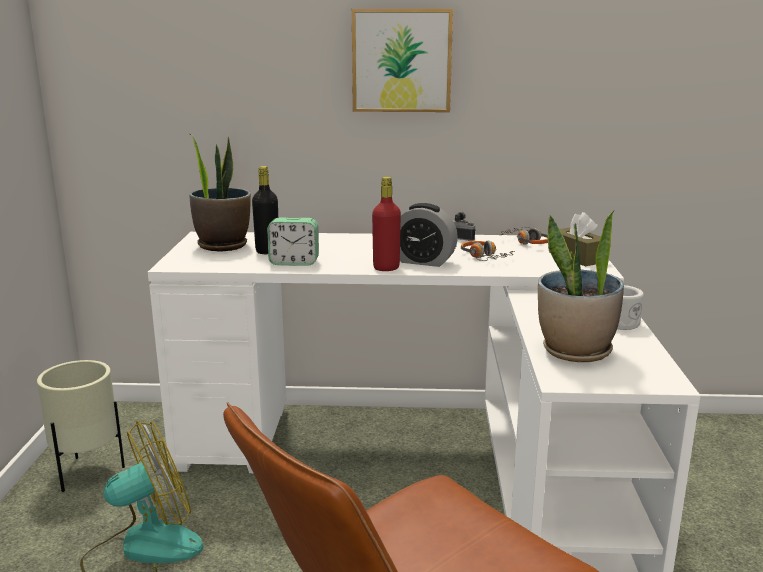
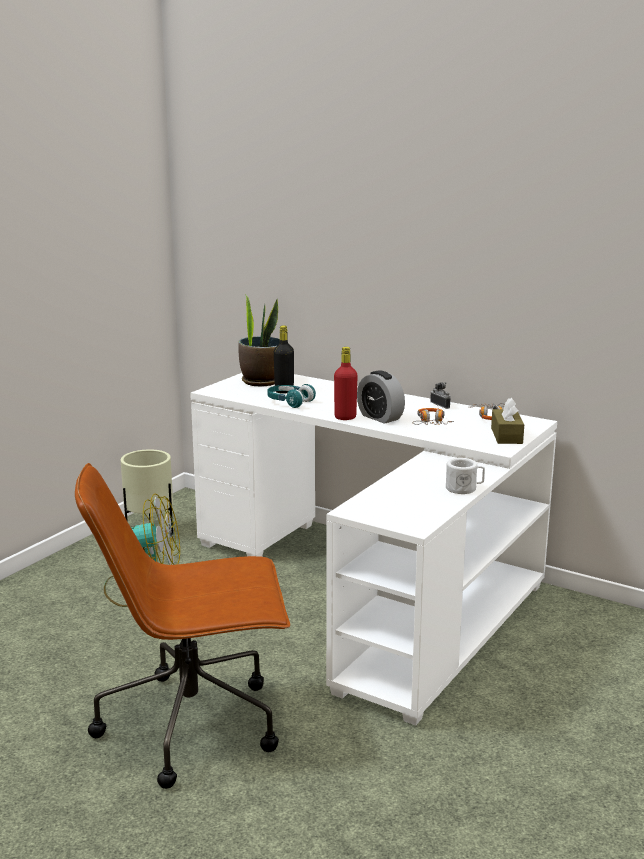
camera: 30 degrees right, 0 degrees up
alarm clock [267,218,319,266] -> turquoise headphones [267,384,316,408]
picture [352,9,453,112] -> none
potted plant [538,210,624,362] -> none

